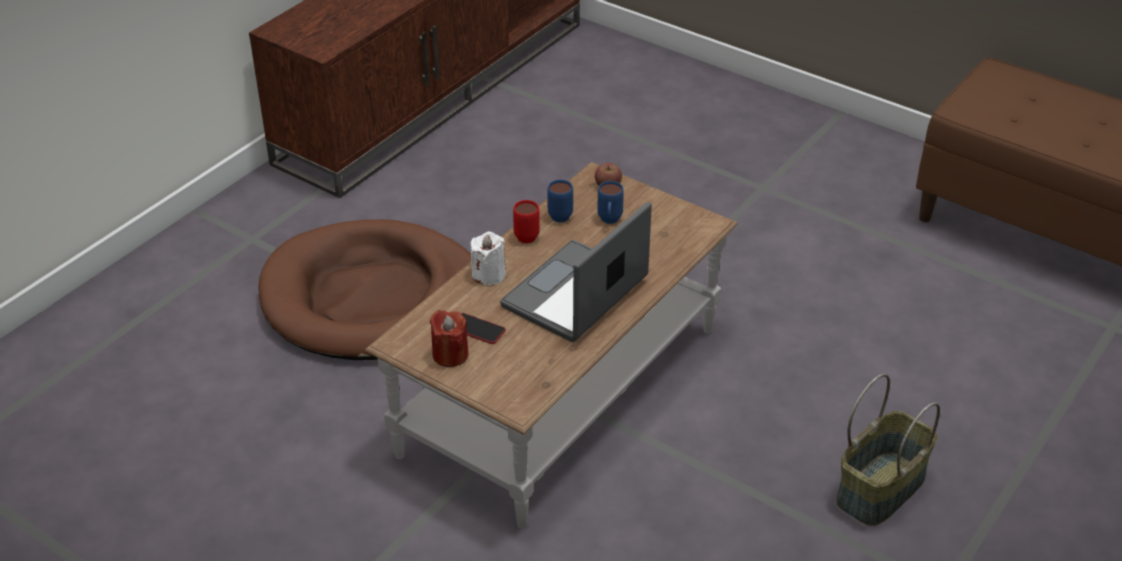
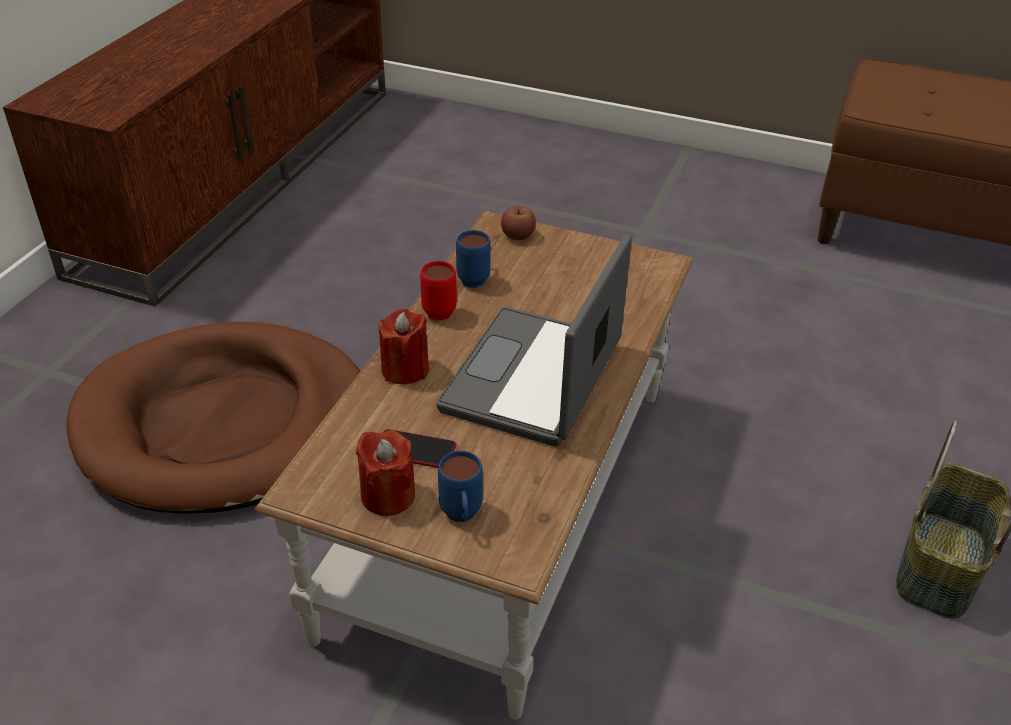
camera: 15 degrees left, 0 degrees up
white candle [471,232,506,285] -> red candle [379,309,429,384]
blue mug [597,181,624,224] -> blue mug moved to [438,451,483,522]

